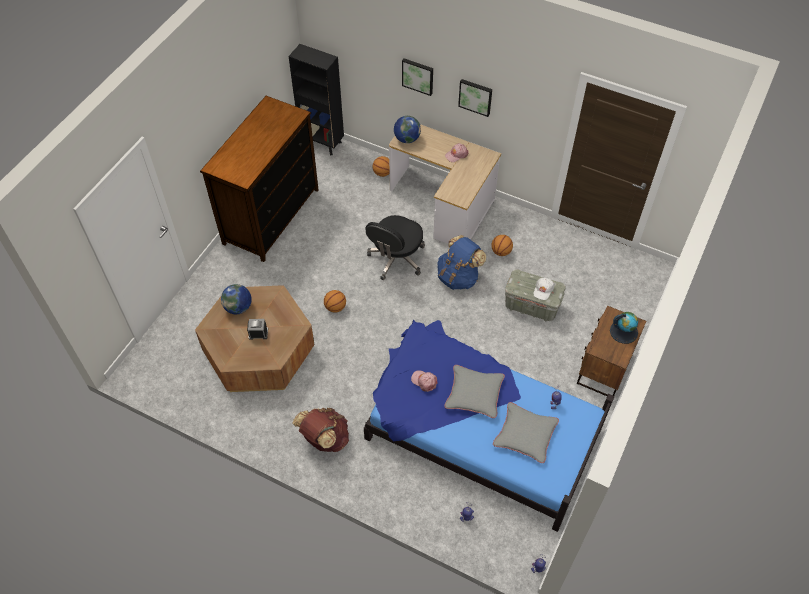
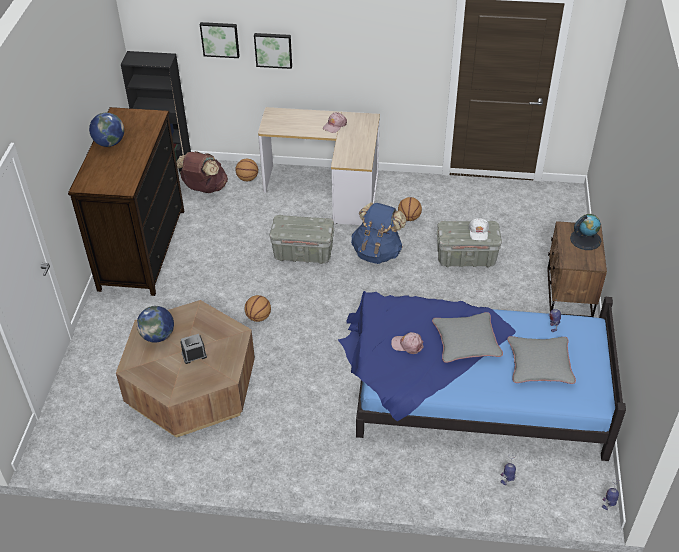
camera: 20 degrees left, 10 degrees down
brown backpack [292,408,349,452] -> brown backpack moved to [176,151,228,193]
black office chair [366,215,425,280] -> grey storage box [270,215,334,264]
globe [394,116,421,143] -> globe moved to [89,113,124,147]
picture [458,79,492,117] -> picture moved to [200,22,240,58]

